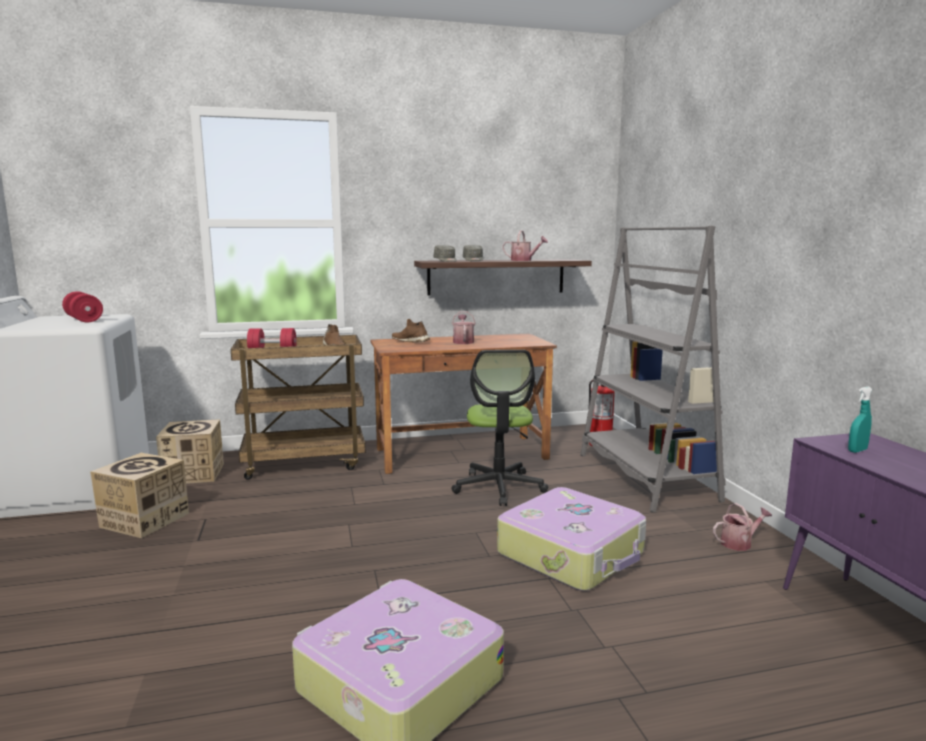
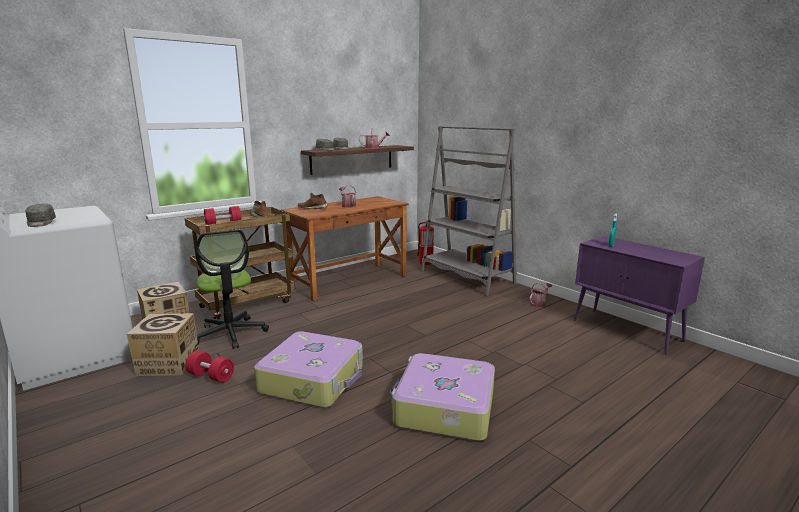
camera: 25 degrees left, 5 degrees up
red dumbbell [62,291,103,322] -> red dumbbell moved to [185,350,234,383]
office chair [451,350,549,506] -> office chair moved to [196,229,269,349]
suitcase [497,487,646,591] -> suitcase moved to [254,331,363,408]
none -> grey cap [26,204,56,227]

